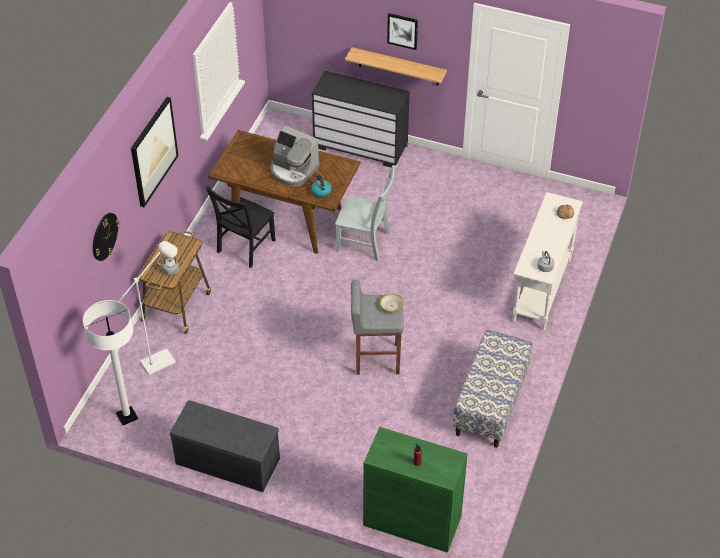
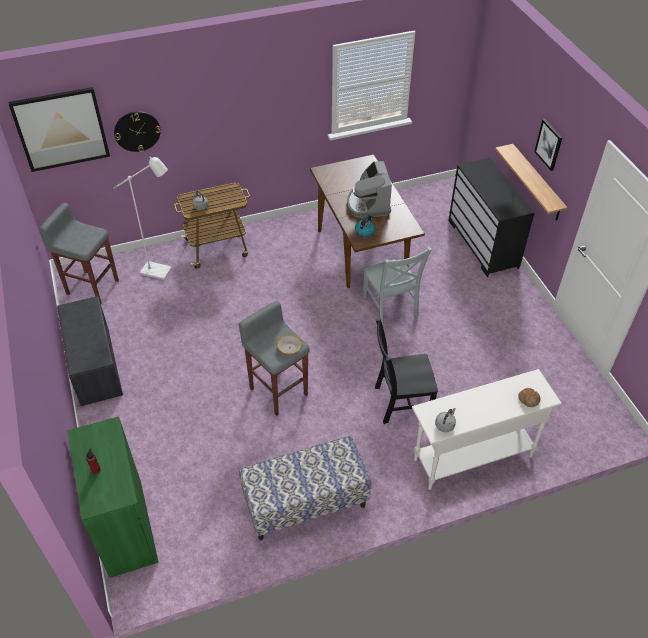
camera: 50 degrees right, 0 degrees up
white floor lamp [83,300,138,425] -> grey stool [39,203,119,303]
picture [131,97,178,207] -> picture moved to [8,87,110,172]
black chair [205,185,276,268] -> black chair moved to [375,318,438,424]

